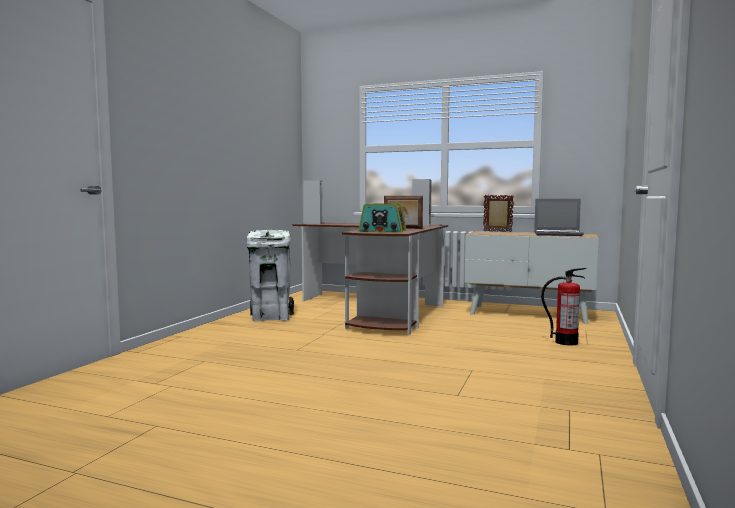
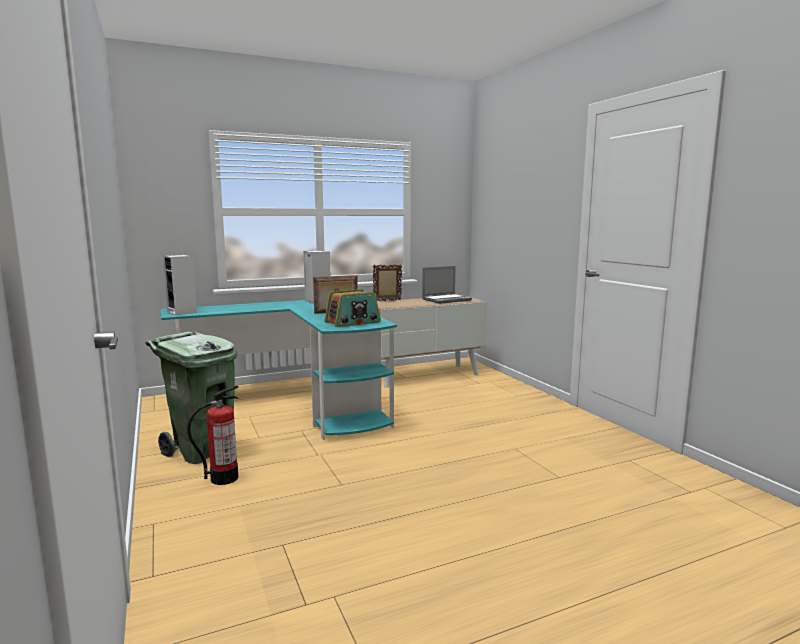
camera: 45 degrees left, 5 degrees up
white trash can [246,230,294,321] -> green trash can [146,332,237,464]
brown desk [293,222,448,335] -> turquoise desk [161,300,397,440]
fire extinguisher [541,268,587,346] -> fire extinguisher moved to [187,385,239,485]

